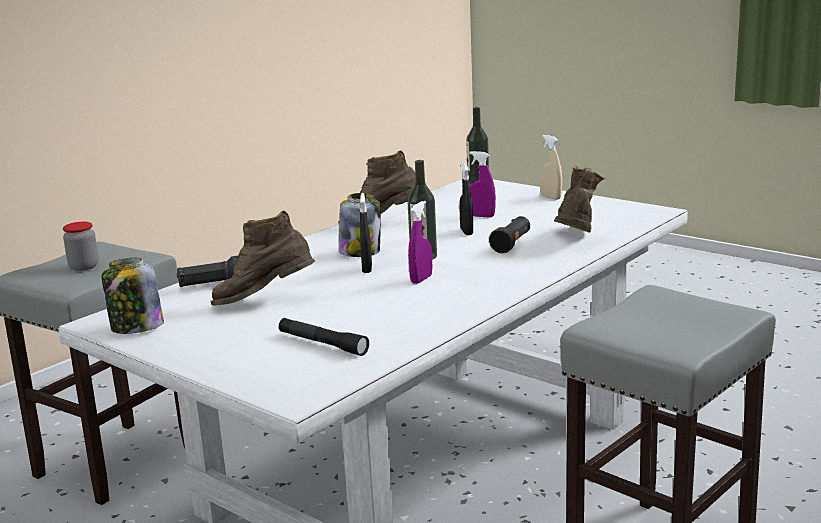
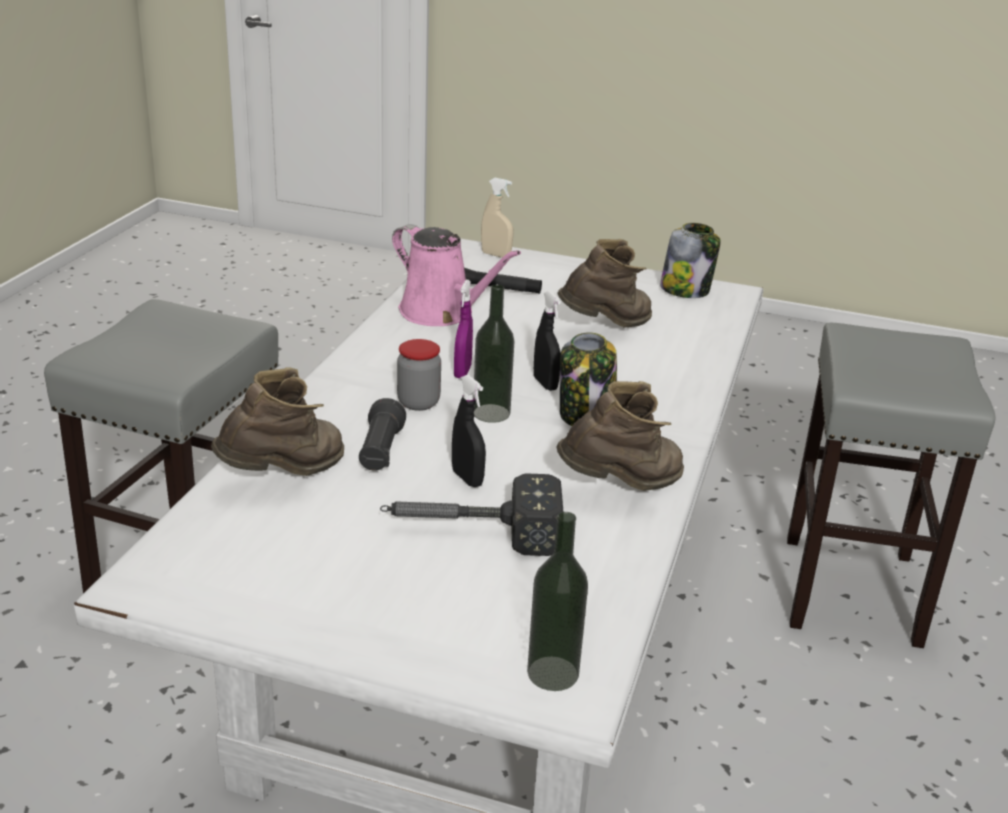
camera: 155 degrees right, 10 degrees up
jar [63,222,99,271] -> jar moved to [397,339,441,411]
black flashlight [176,256,238,287] -> none
purple spray bottle [469,151,496,218] -> hammer [380,473,563,556]
beige spray bottle [540,135,562,200] -> beige spray bottle moved to [481,178,513,258]
brown boot [554,165,607,233] -> brown boot turned 120 degrees counterclockwise [211,367,344,476]
none -> pink watering can [392,224,521,326]

